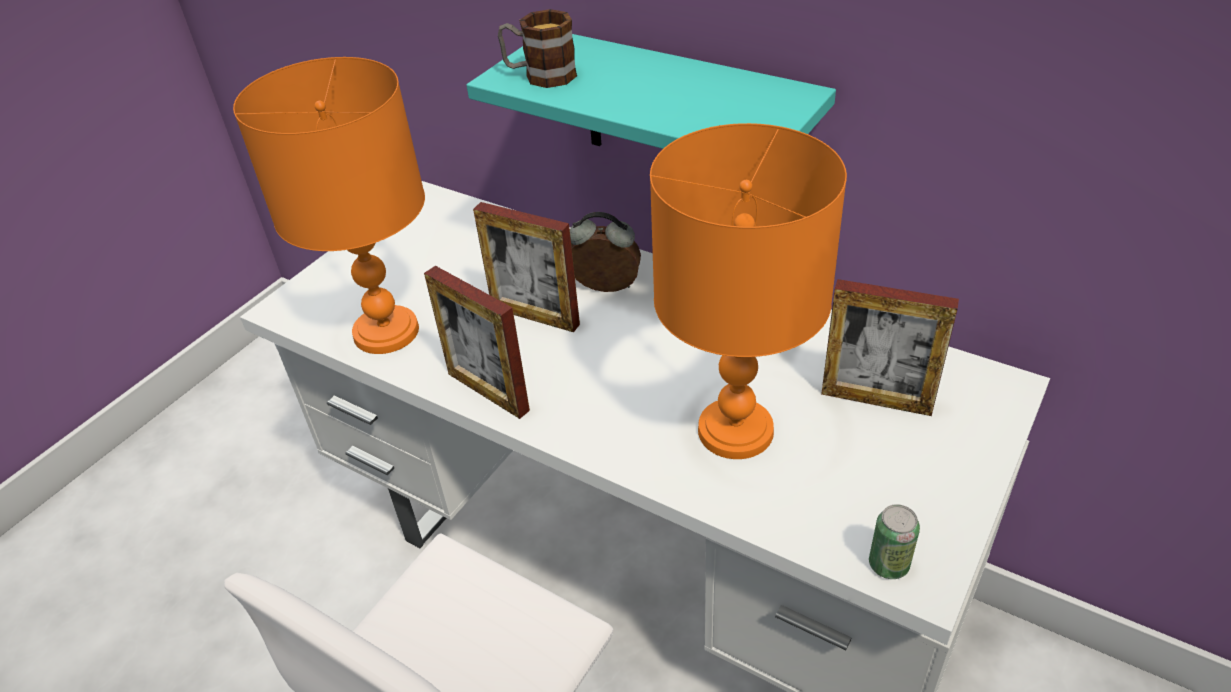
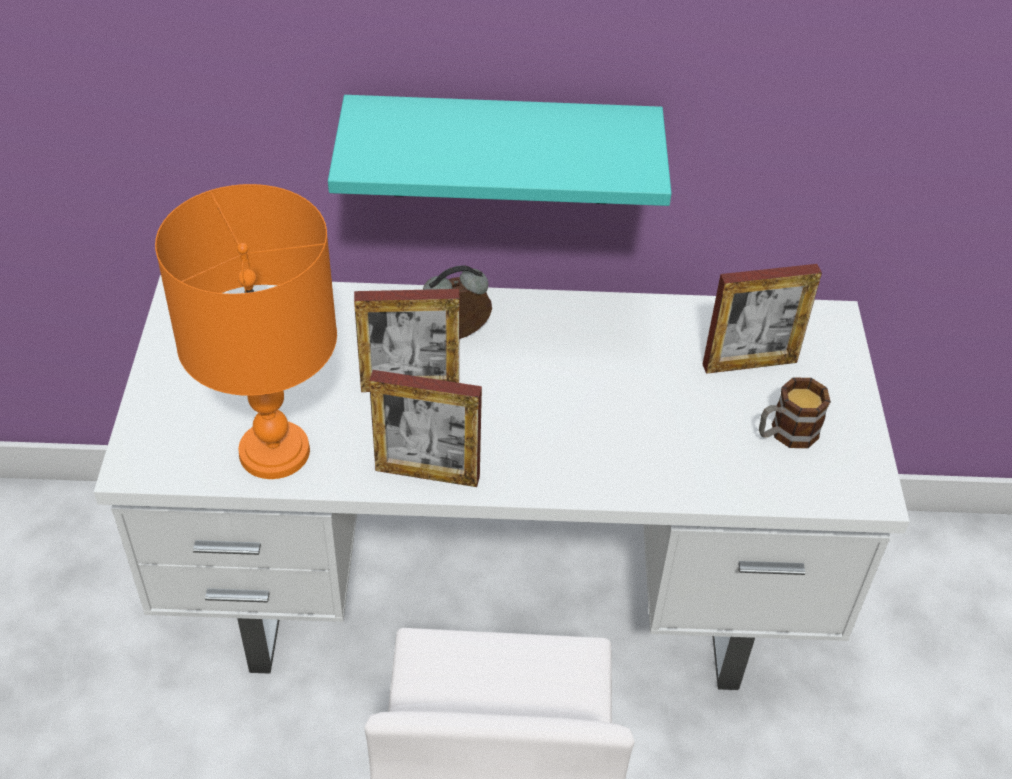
camera: 35 degrees left, 5 degrees up
mug [498,9,577,88] -> mug moved to [759,377,831,448]
orange table lamp [650,123,847,459] -> none
can [869,504,920,579] -> none

